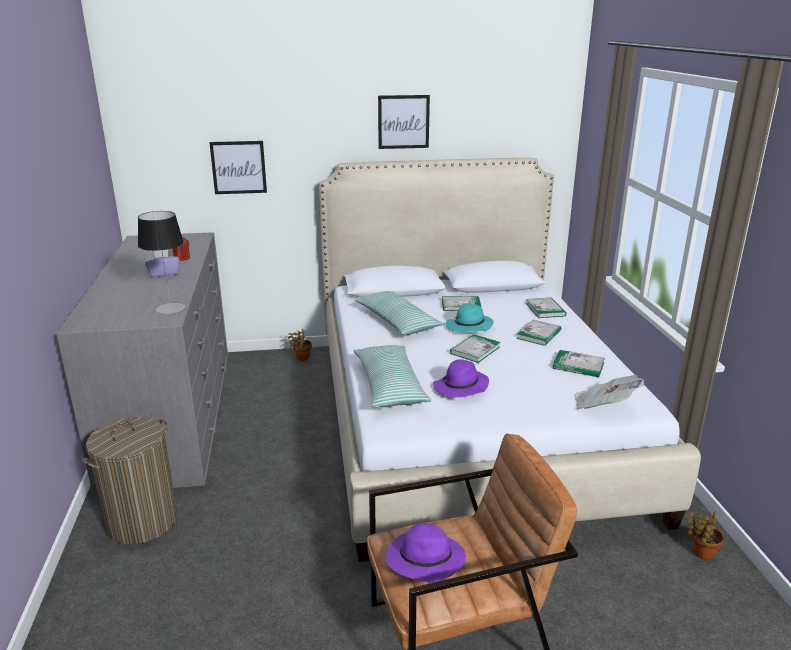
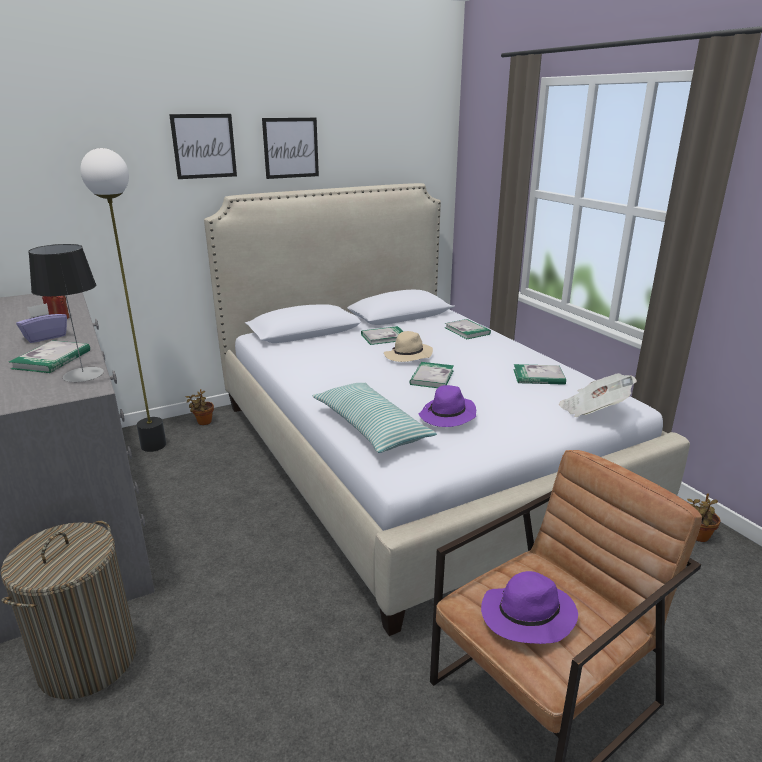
camera: 20 degrees left, 0 degrees up
picture [209,141,267,194] -> picture moved to [169,114,237,179]
pillow [355,291,444,335] -> none
turquoise hat [446,303,494,332] -> beige hat [384,331,433,362]
book [516,320,561,346] -> book moved to [9,340,90,373]
none -> floor lamp [80,148,166,452]

